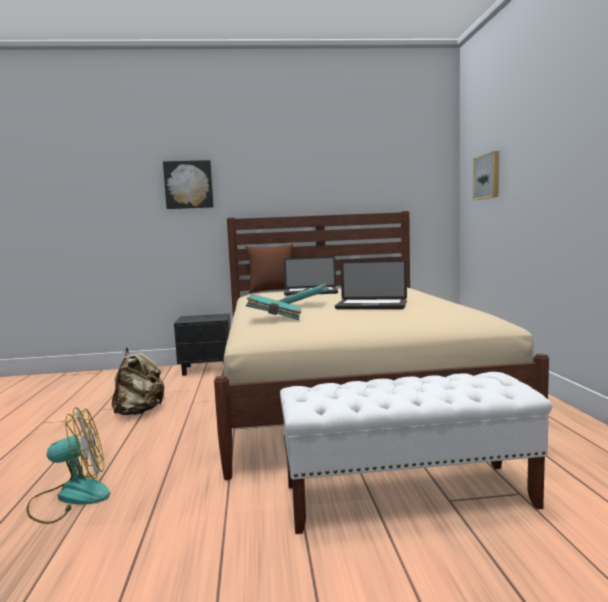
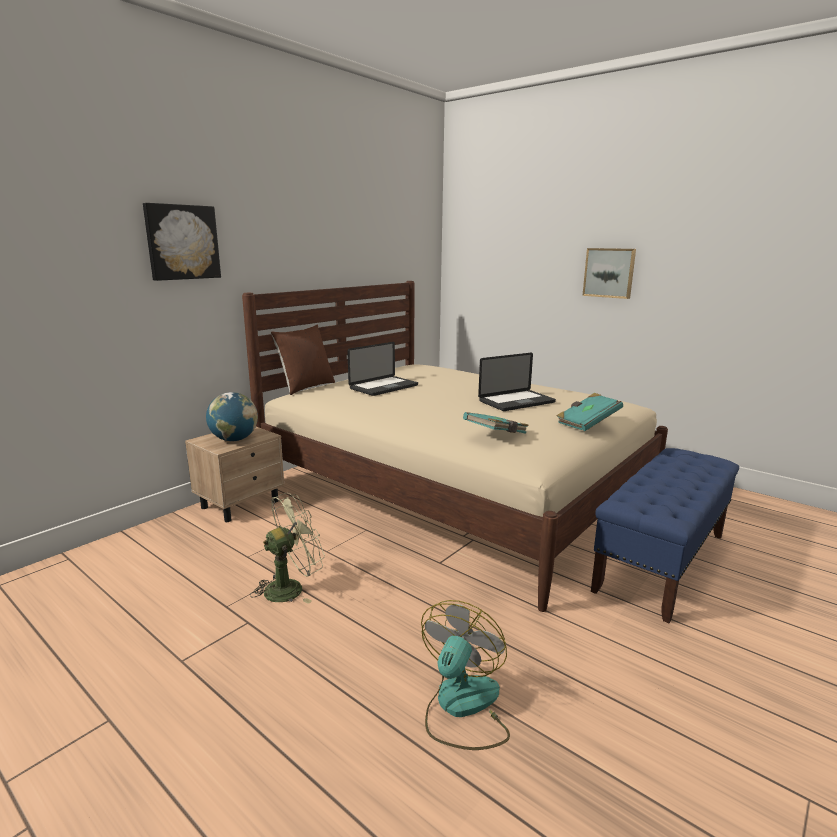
camera: 45 degrees left, 10 degrees up
beige backpack [112,347,165,415] -> green fan [250,493,325,604]
black nightstand [174,314,231,376] -> beige nightstand [185,427,285,522]
turquoise book [279,283,329,304] -> turquoise book moved to [557,393,623,431]
white bench [280,372,552,534] -> blue bench [591,448,739,623]
picture [473,151,499,200] -> picture moved to [582,248,636,299]
none -> globe [206,392,258,441]

